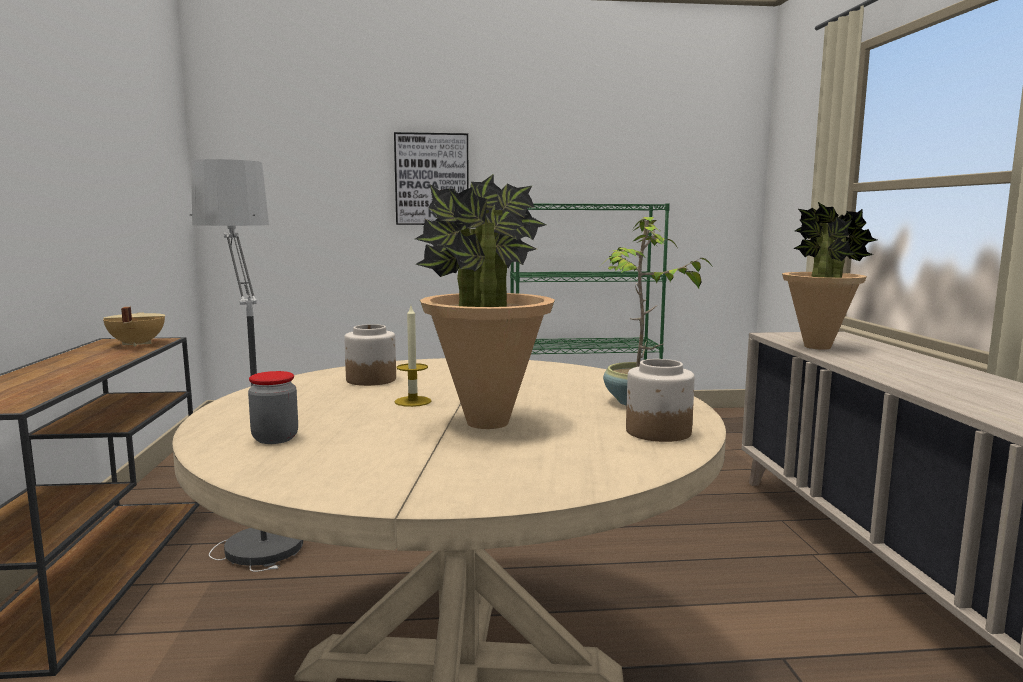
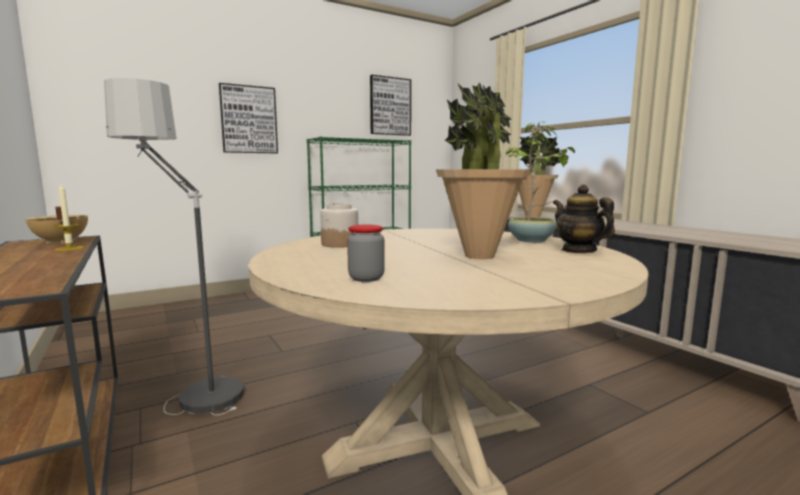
camera: 25 degrees left, 0 degrees up
candle [395,306,431,407] -> candle moved to [54,184,85,251]
jar [626,359,695,442] -> teapot [553,185,615,253]
none -> picture [370,75,411,136]

